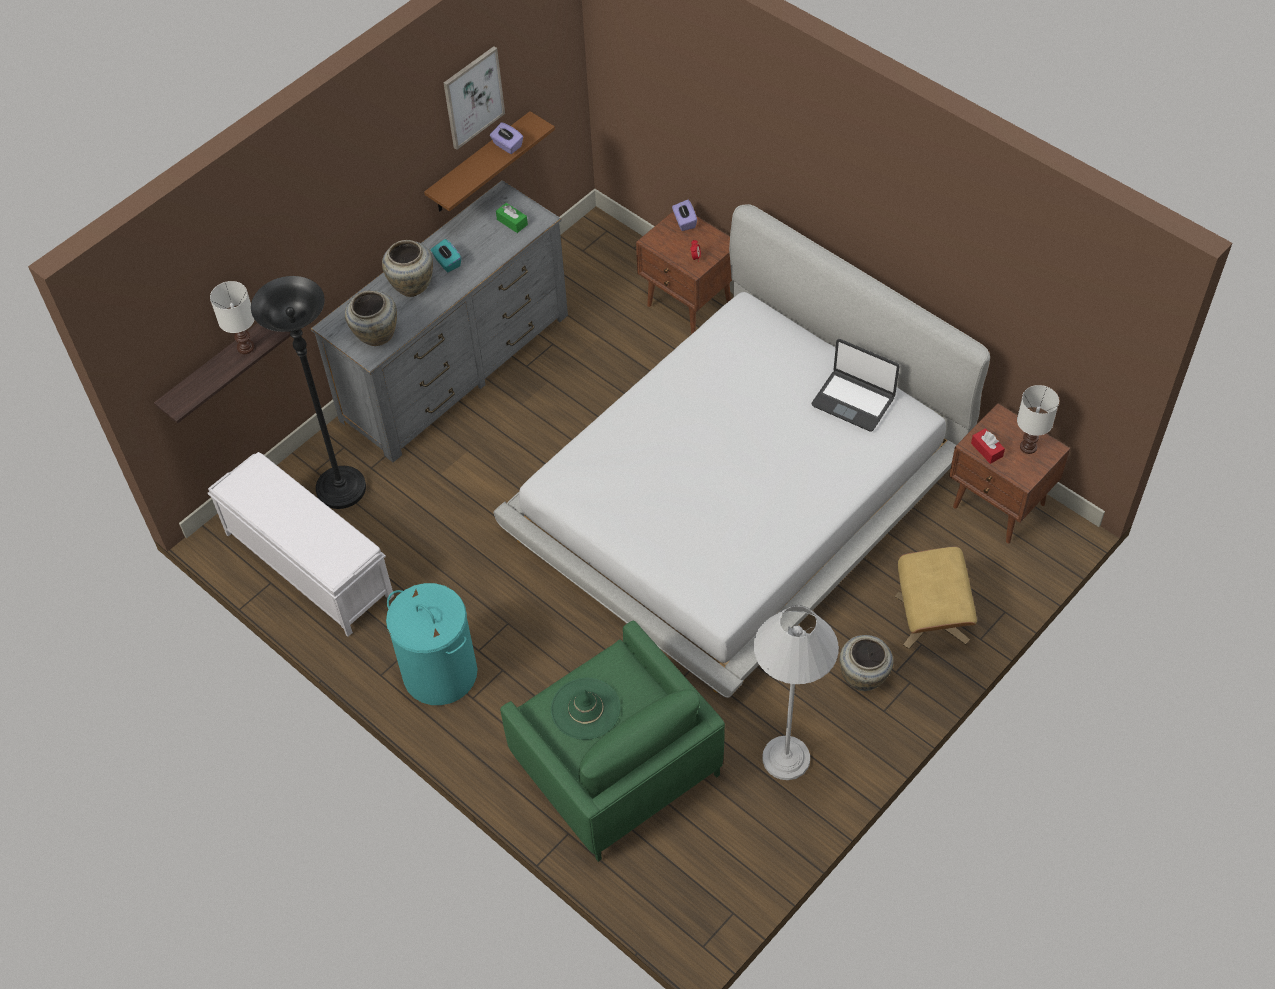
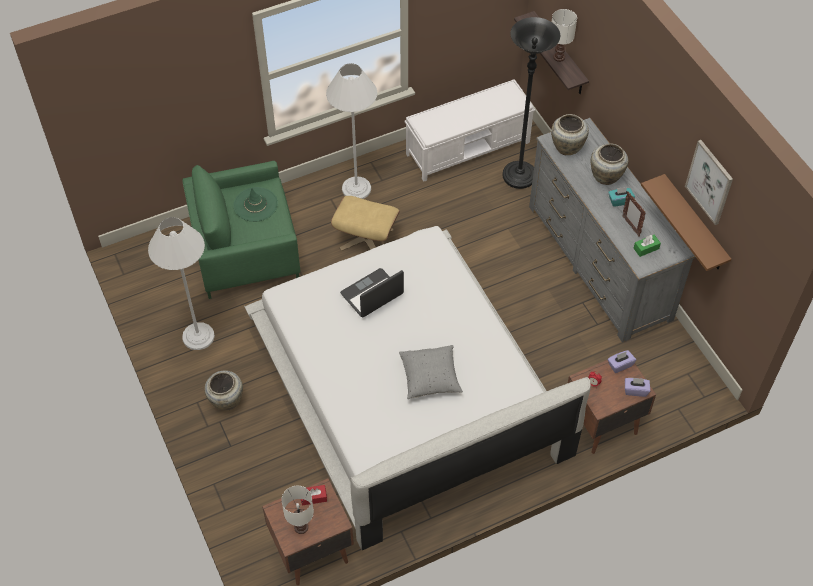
camera: 110 degrees right, 0 degrees up
turquoise laundry basket [386,583,477,705] -> white floor lamp [326,63,377,199]
purple tissue box [490,122,523,154] -> purple tissue box moved to [608,350,636,373]
laptop [812,339,899,432] -> laptop moved to [340,268,404,317]
beige ottoman [894,546,977,649] -> beige ottoman moved to [331,196,400,251]
none -> grey pillow [399,345,463,399]
none -> picture frame [623,191,646,237]

